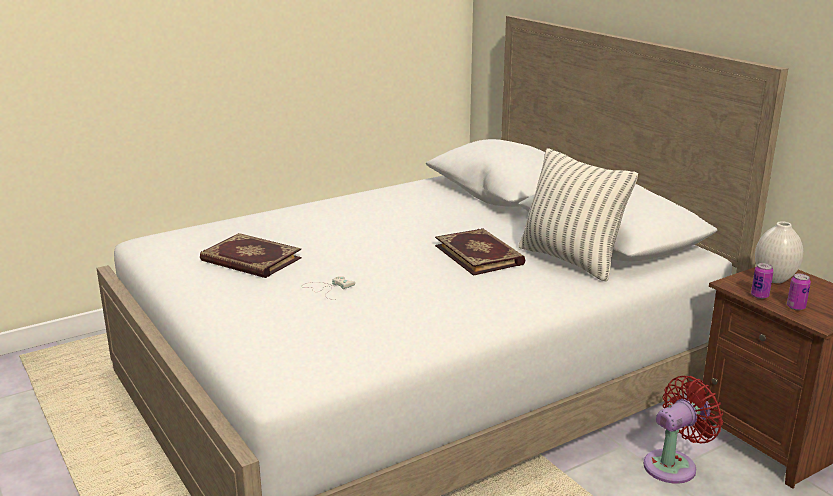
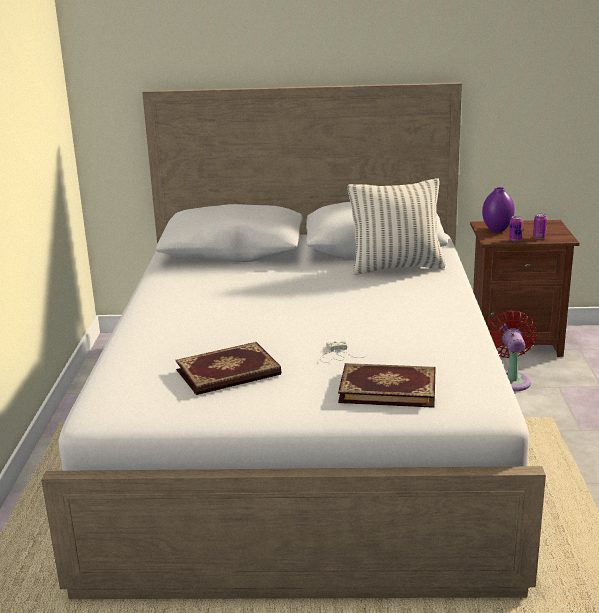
camera: 55 degrees left, 0 degrees up
book [435,228,526,276] -> book moved to [338,363,436,408]
white vase [755,221,803,283] -> purple vase [482,187,515,232]

